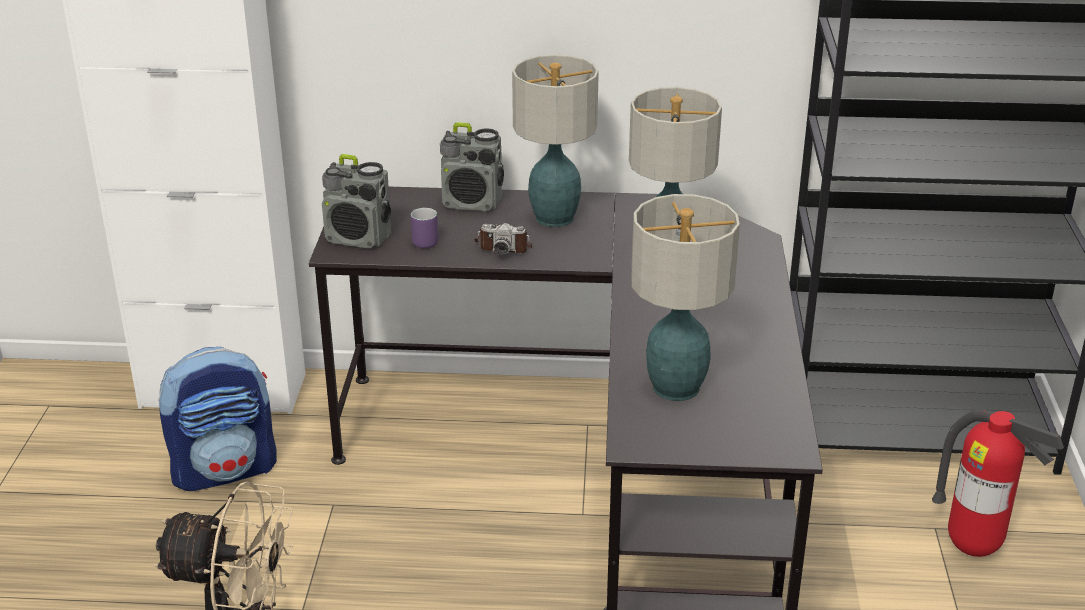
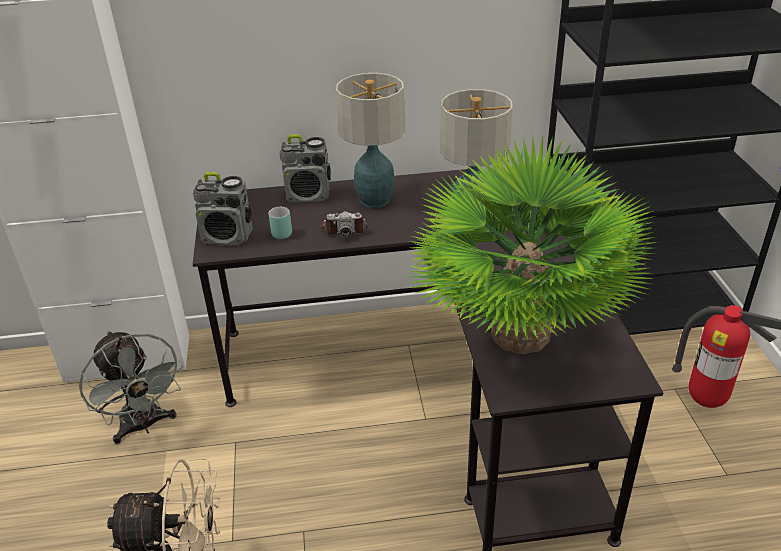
camera: 10 degrees left, 5 degrees up
backpack [158,347,277,491] -> grey fan [79,331,183,444]
purple mug [411,208,438,248] -> turquoise mug [269,207,292,239]
table lamp [631,194,740,401] -> potted plant [408,136,658,354]

